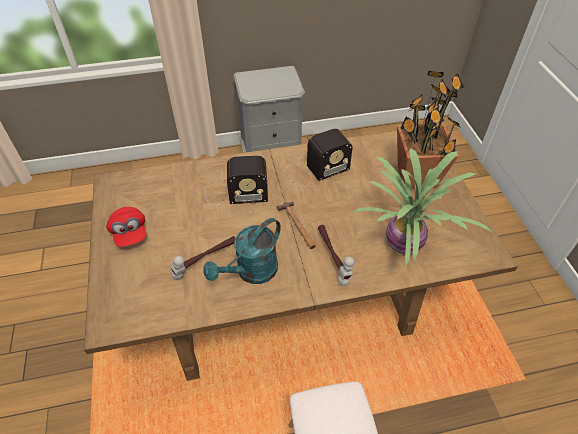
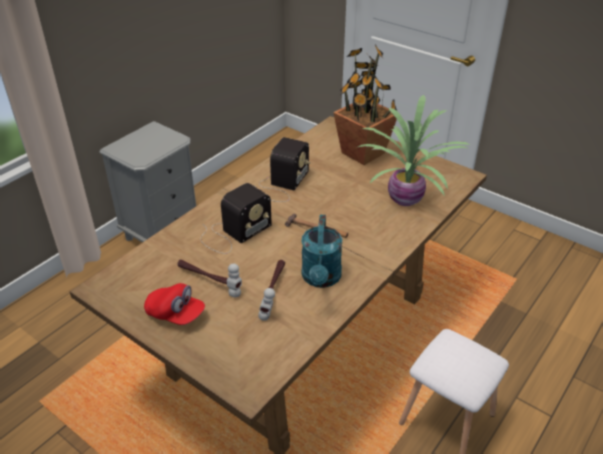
camera: 40 degrees left, 10 degrees down
hammer [318,225,355,286] -> hammer moved to [177,259,242,297]

